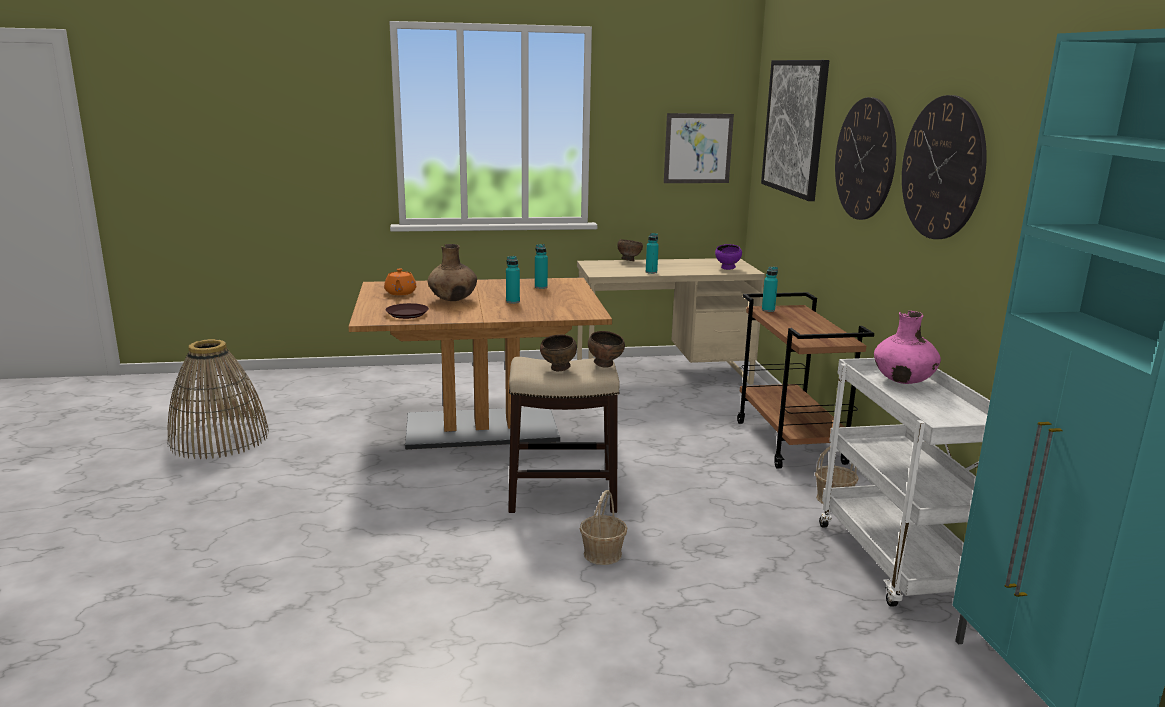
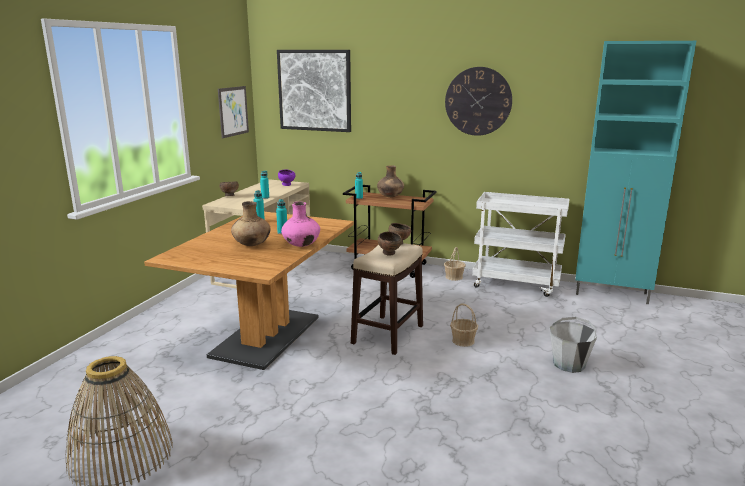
camera: 60 degrees left, 0 degrees up
orange teapot [384,269,416,295] -> none
brown plate [385,303,429,319] -> none
wall clock [835,97,896,220] -> none
pink vase [874,311,941,384] -> pink vase moved to [281,201,320,247]
none -> brown vase [377,165,404,197]
none -> grey bucket [550,317,597,373]

